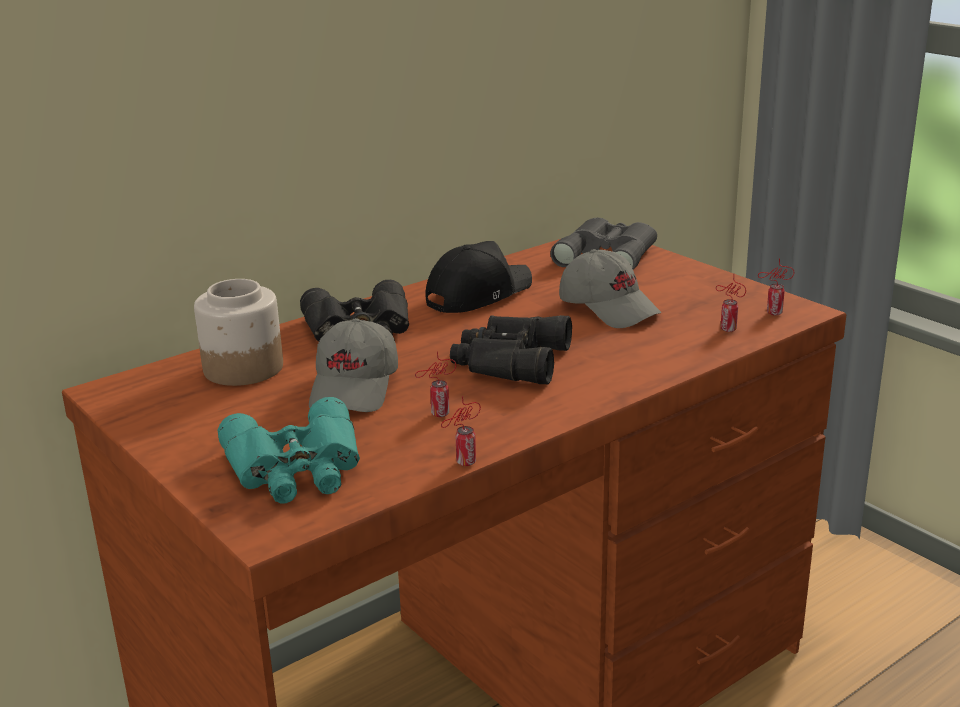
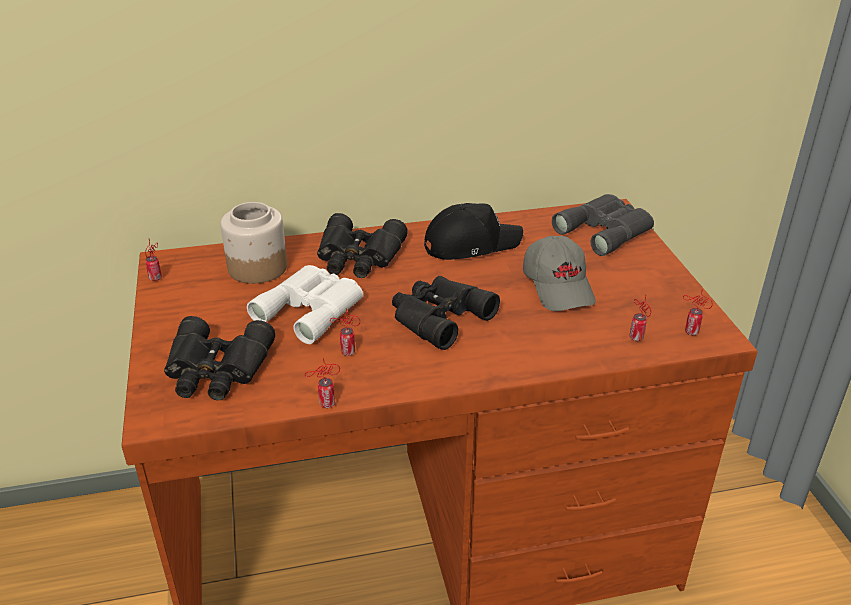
camera: 25 degrees right, 10 degrees up
turquoise binoculars [218,397,360,504] -> black binoculars [164,316,275,400]
grey cap [309,318,398,412] -> white binoculars [247,265,363,344]
none -> can [145,239,162,281]

